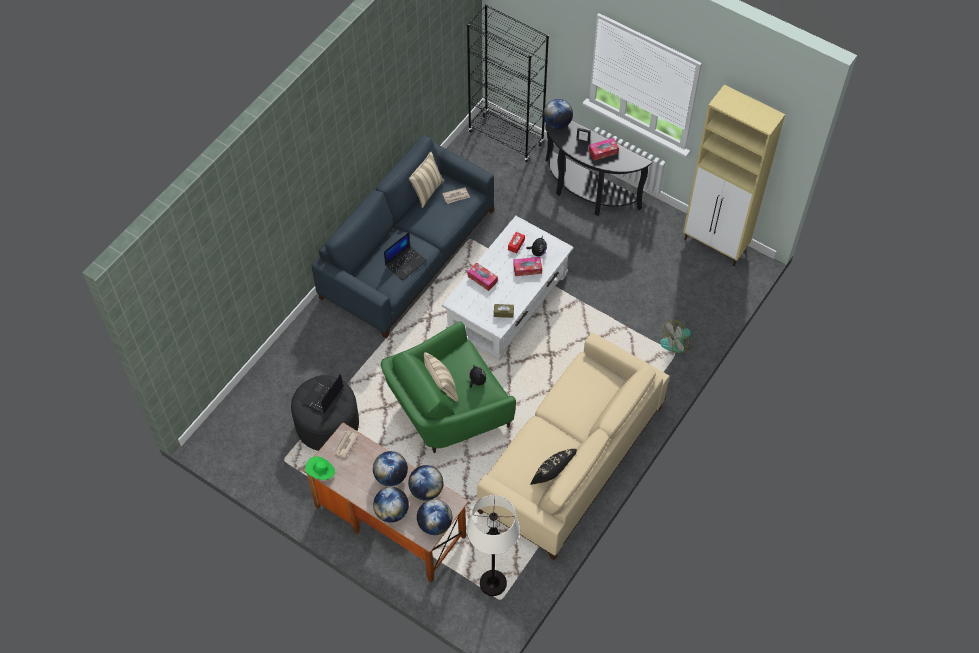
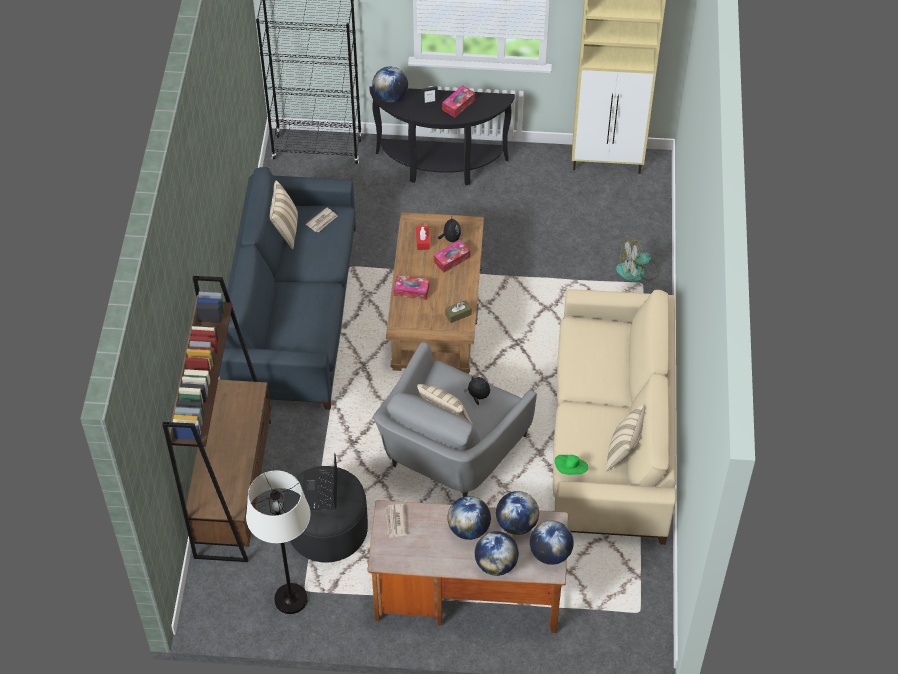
camera: 30 degrees left, 5 degrees down
green hat [305,456,335,480] -> green hat moved to [555,455,588,475]
green armchair [381,321,516,453] -> grey armchair [374,342,537,497]
laptop [384,232,427,281] -> none
white coffee table [442,216,574,361] -> brown coffee table [386,212,484,374]
white floor lamp [467,495,520,596] -> white floor lamp moved to [246,470,311,614]
black pillow [530,449,577,485] -> beige pillow [606,405,645,471]
fan [660,319,696,354] -> fan turned 45 degrees clockwise [616,238,659,282]
none -> brown bookcase [162,276,271,562]

